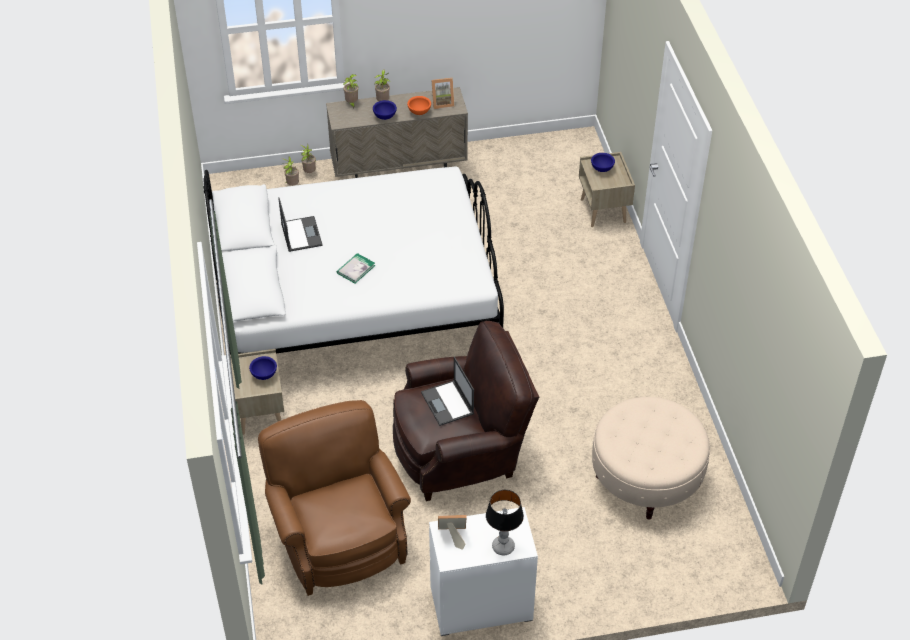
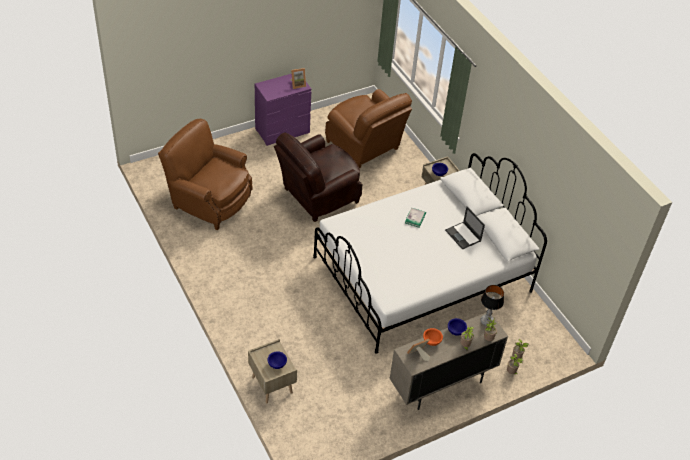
camera: 160 degrees right, 0 degrees up
laptop [421,357,474,426] -> none
white dresser [429,507,538,636] -> purple dresser [255,74,312,146]
table lamp [486,490,524,555] -> table lamp moved to [480,285,504,326]
beige ottoman [592,397,710,520] -> brown armchair [158,119,253,230]

